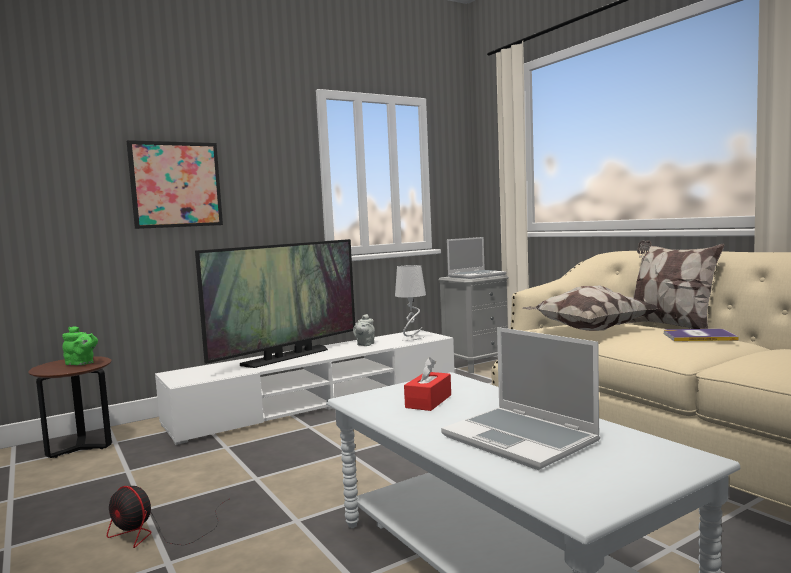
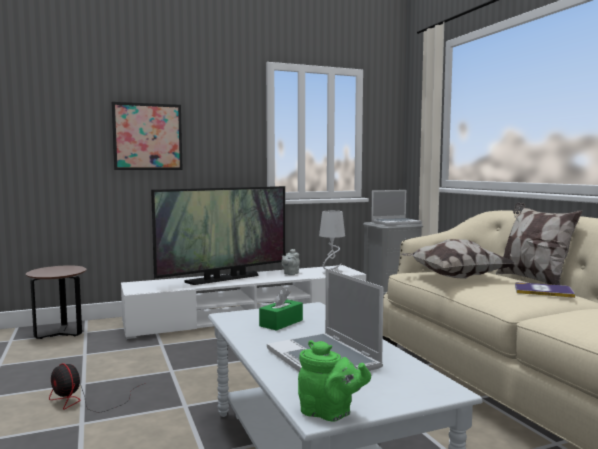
camera: 10 degrees right, 0 degrees up
green teapot [62,326,98,365] -> green teapot moved to [298,340,371,421]
red tissue box [404,357,451,411] -> green tissue box [259,288,303,331]

